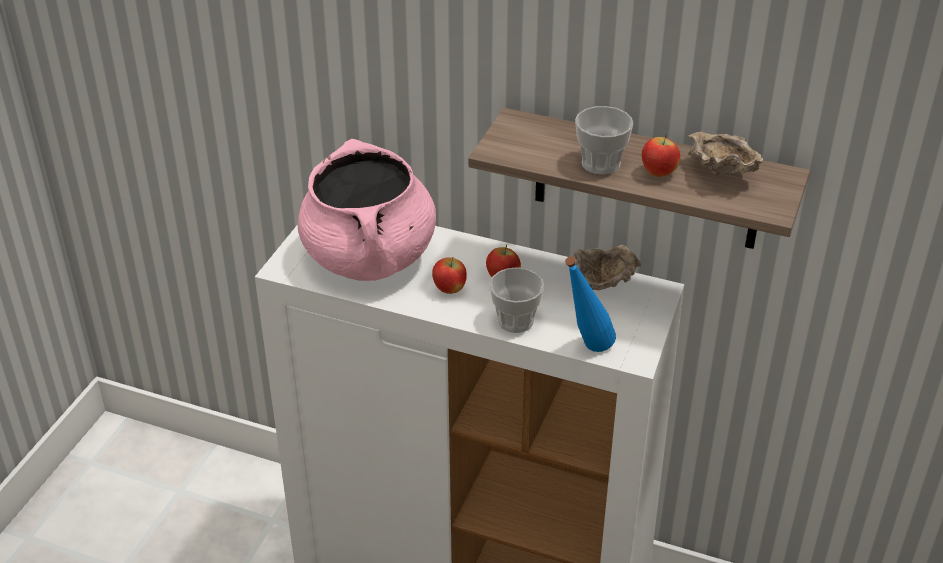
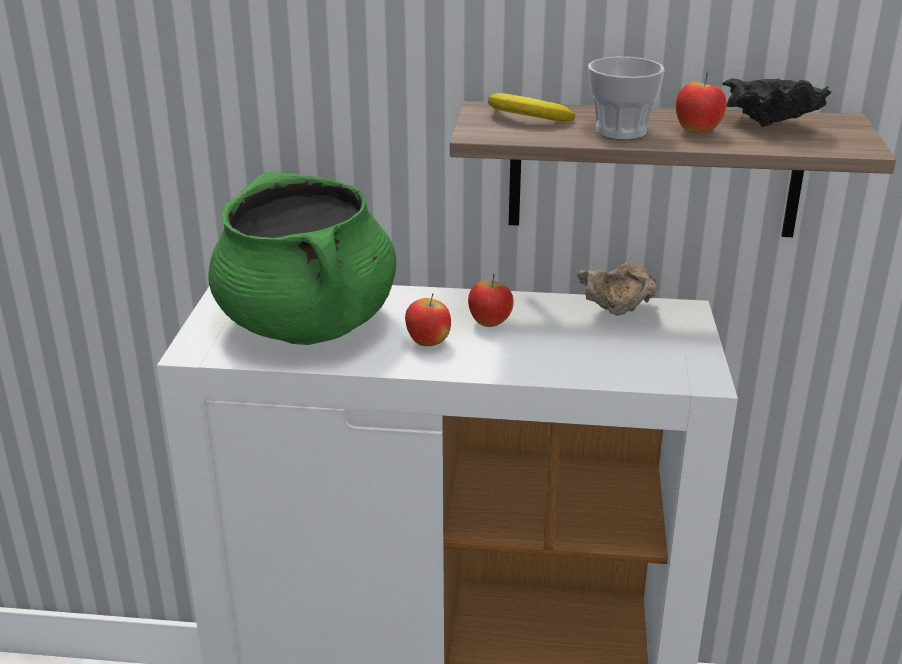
camera: 15 degrees left, 10 degrees down
pink cooking pot [298,139,436,281] -> green cooking pot [208,172,396,345]
cup [489,267,544,333] -> none
blue bottle [565,256,616,352] -> none
beige bowl [688,131,763,175] -> black bowl [722,79,831,127]
none -> banana [488,93,575,122]

